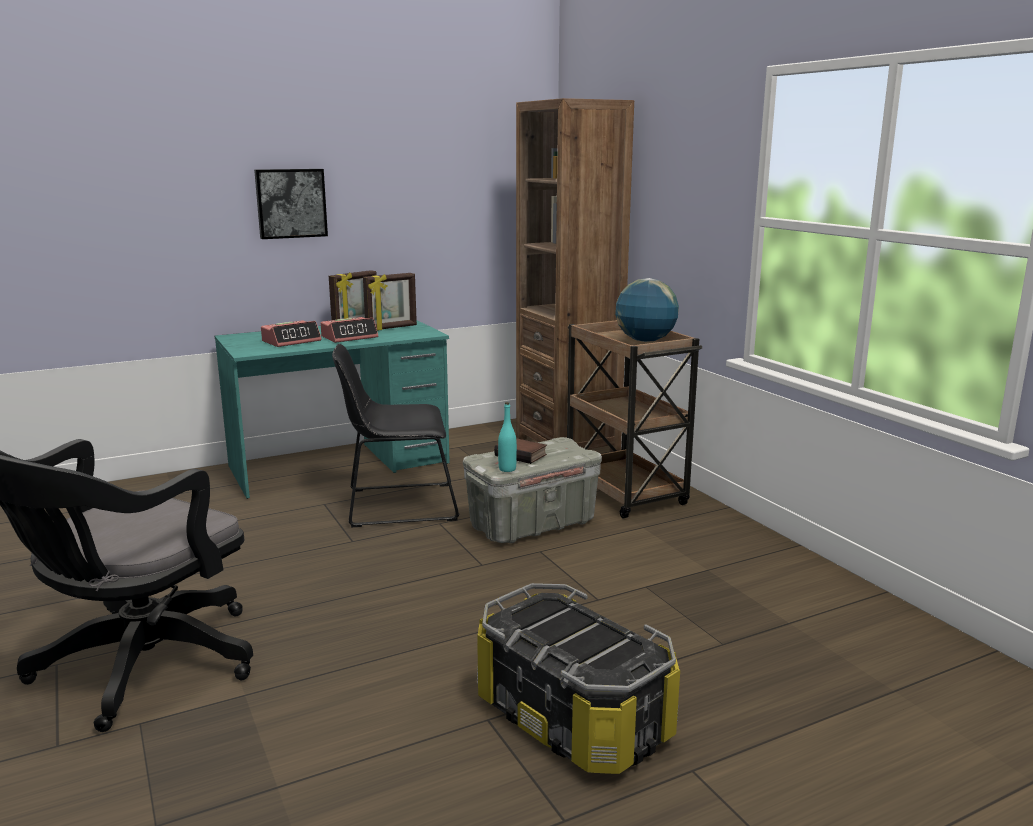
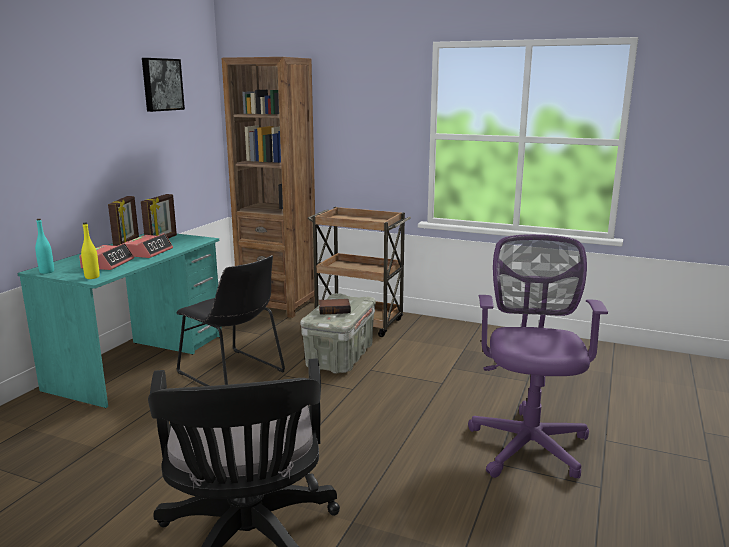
camera: 40 degrees left, 0 degrees up
picture [254,169,328,239] -> picture moved to [142,58,185,112]
black chair [332,344,460,528] -> black chair turned 90 degrees counterclockwise [177,255,285,386]
storage box [477,583,680,774] -> purple office chair [468,234,608,478]
turquoise bottle [498,402,517,472] -> turquoise bottle moved to [35,219,54,274]
globe [615,278,679,342] -> none
none -> yellow bottle [81,223,100,279]

